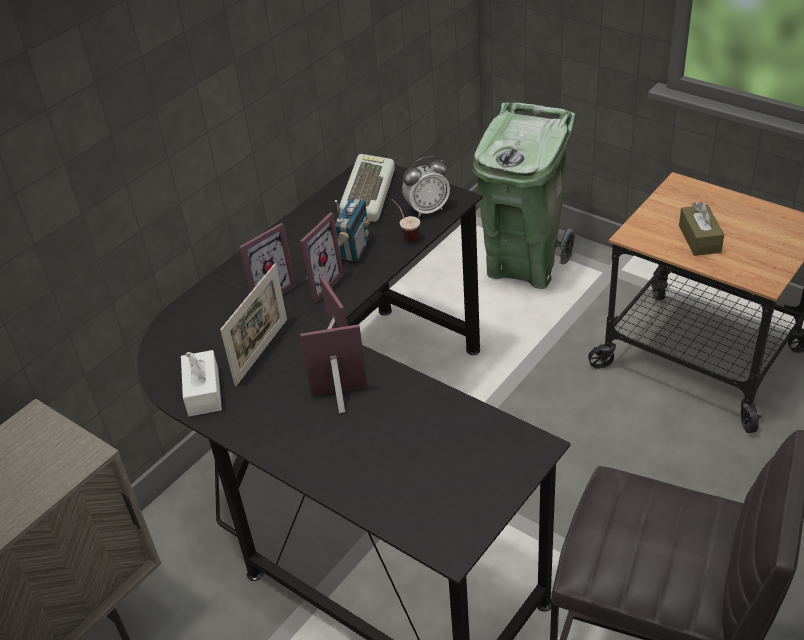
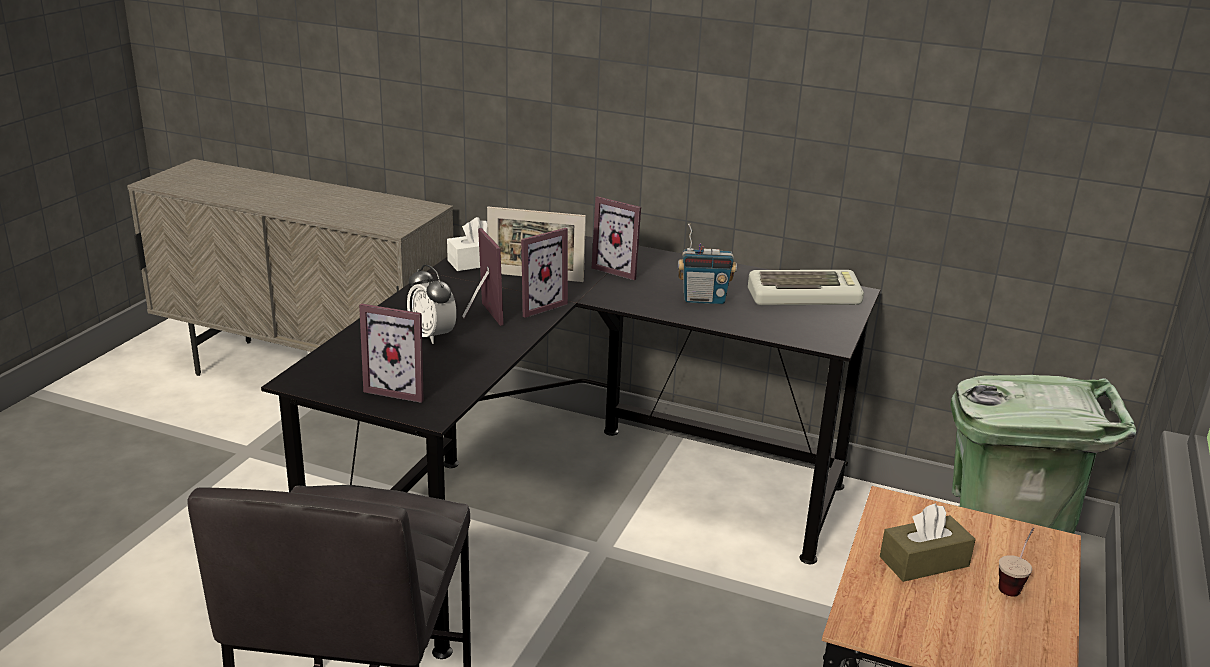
camera: 70 degrees right, 15 degrees down
picture frame [300,212,344,304] -> picture frame moved to [359,304,424,403]
cup [392,199,420,243] -> cup moved to [998,527,1034,597]
alarm clock [402,156,450,217] -> alarm clock moved to [407,265,457,344]

